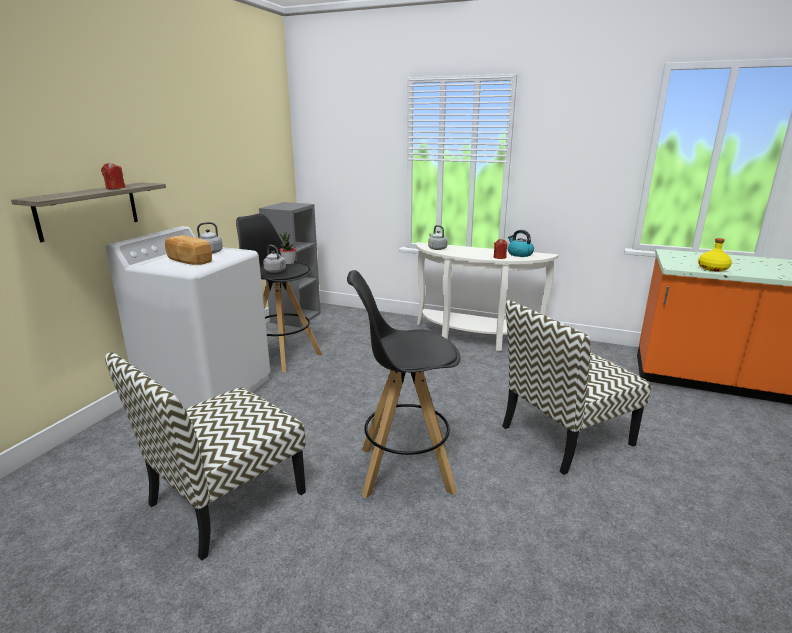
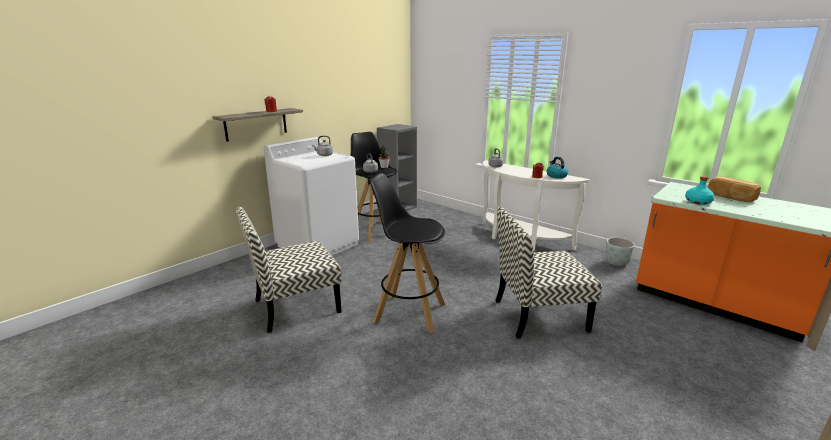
camera: 20 degrees right, 0 degrees up
bread [165,235,212,265] -> bread moved to [708,176,761,202]
yellow bottle [698,238,732,272] -> turquoise bottle [685,176,714,205]
none -> grey planter [605,237,635,266]

